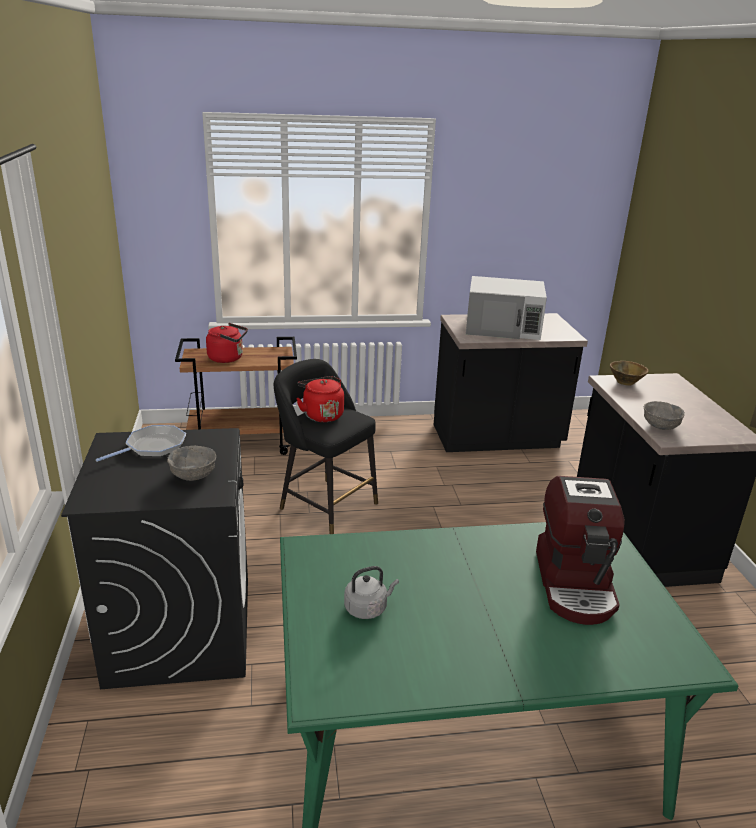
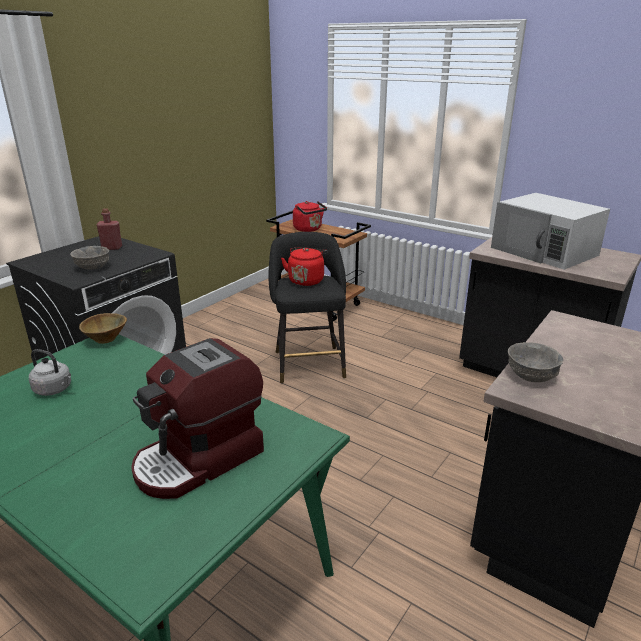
camera: 45 degrees right, 0 degrees up
frying pan [96,425,186,462] -> red bottle [96,208,122,250]
brown bowl [610,361,649,386] -> brown bowl moved to [79,313,127,344]

